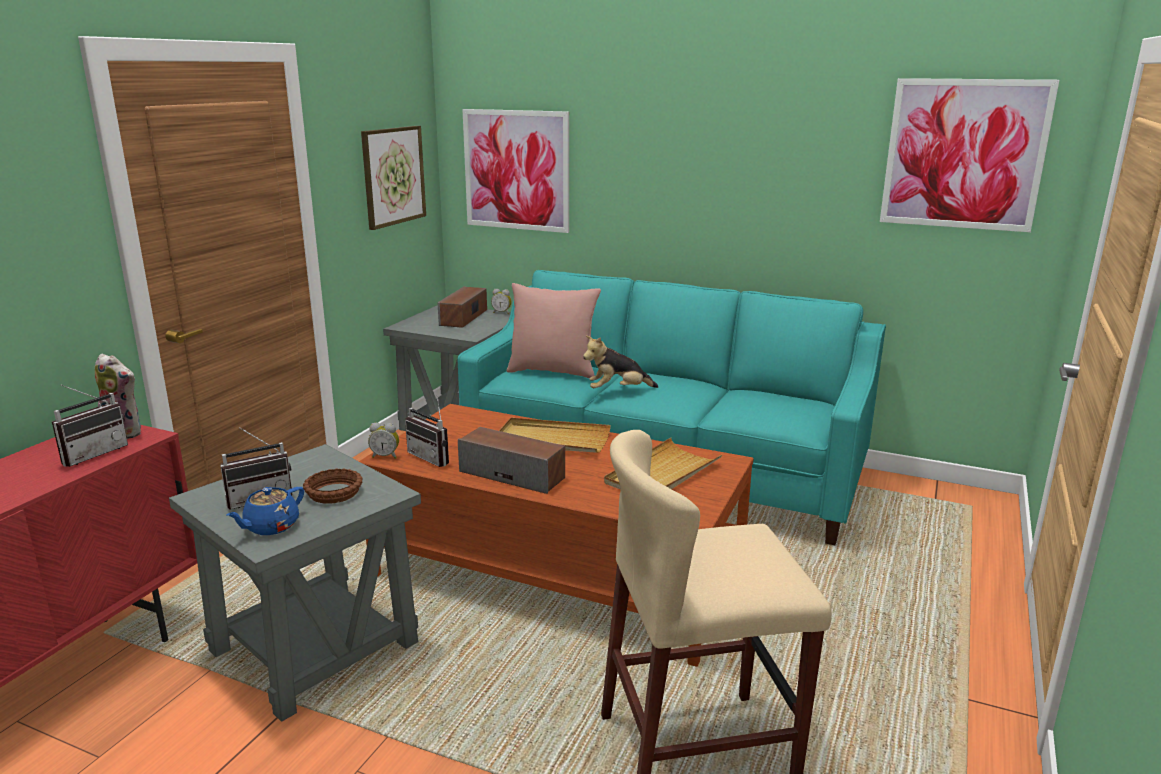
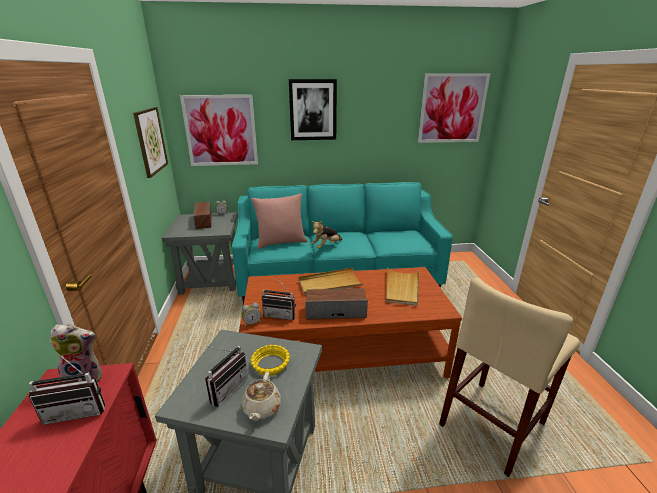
camera: 30 degrees left, 5 degrees up
radio [52,385,128,467] -> radio turned 75 degrees clockwise [29,353,105,425]
blue teapot [226,487,304,535] -> beige teapot [242,372,281,421]
brown bowl [303,468,363,504] -> yellow bowl [250,345,290,376]
none -> picture [289,79,337,140]

